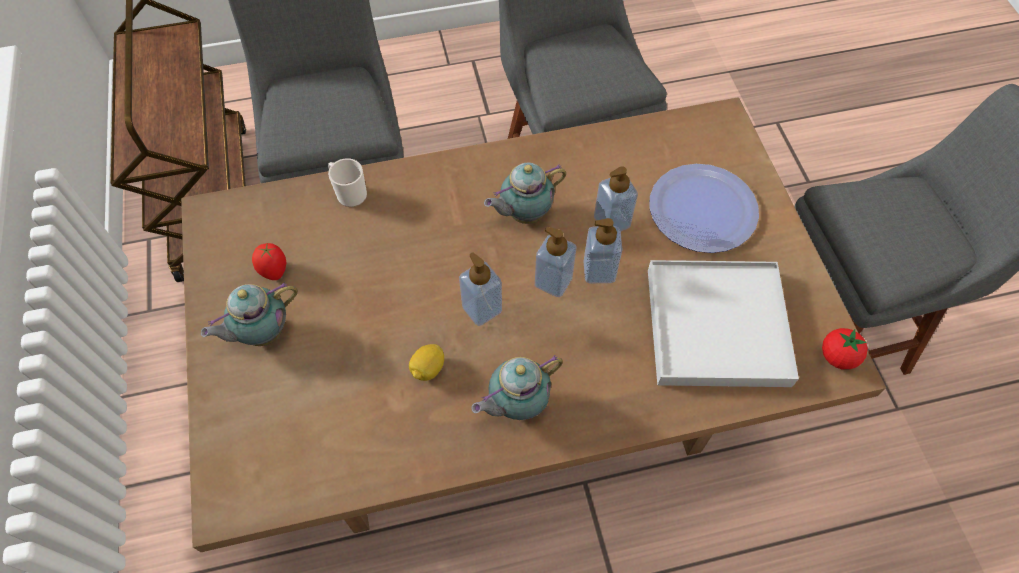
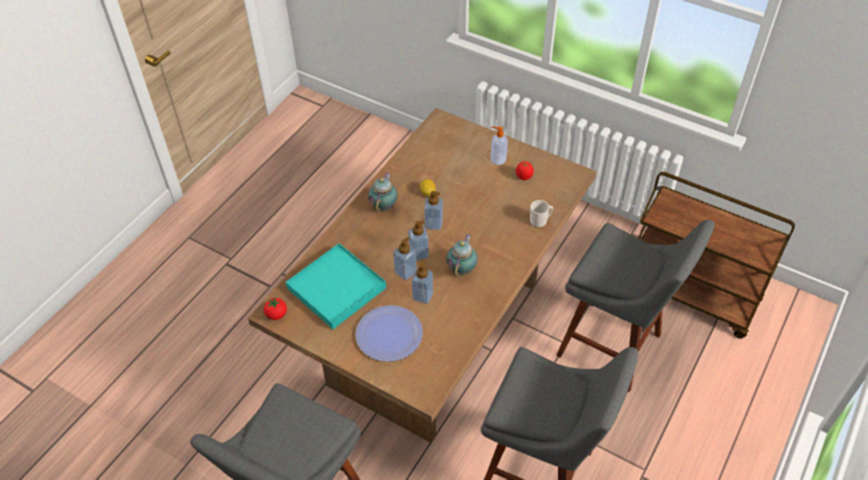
camera: 135 degrees right, 10 degrees down
teapot [201,282,298,346] -> soap dispenser [491,126,508,165]
white tray [648,260,799,387] -> turquoise tray [286,243,386,329]

